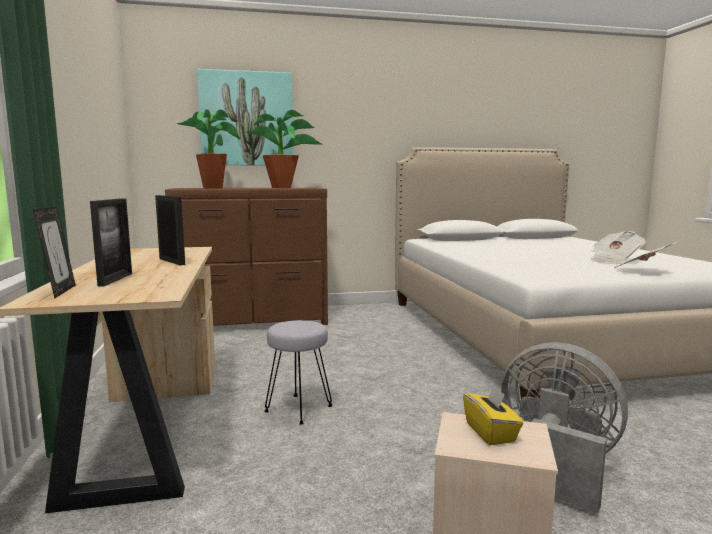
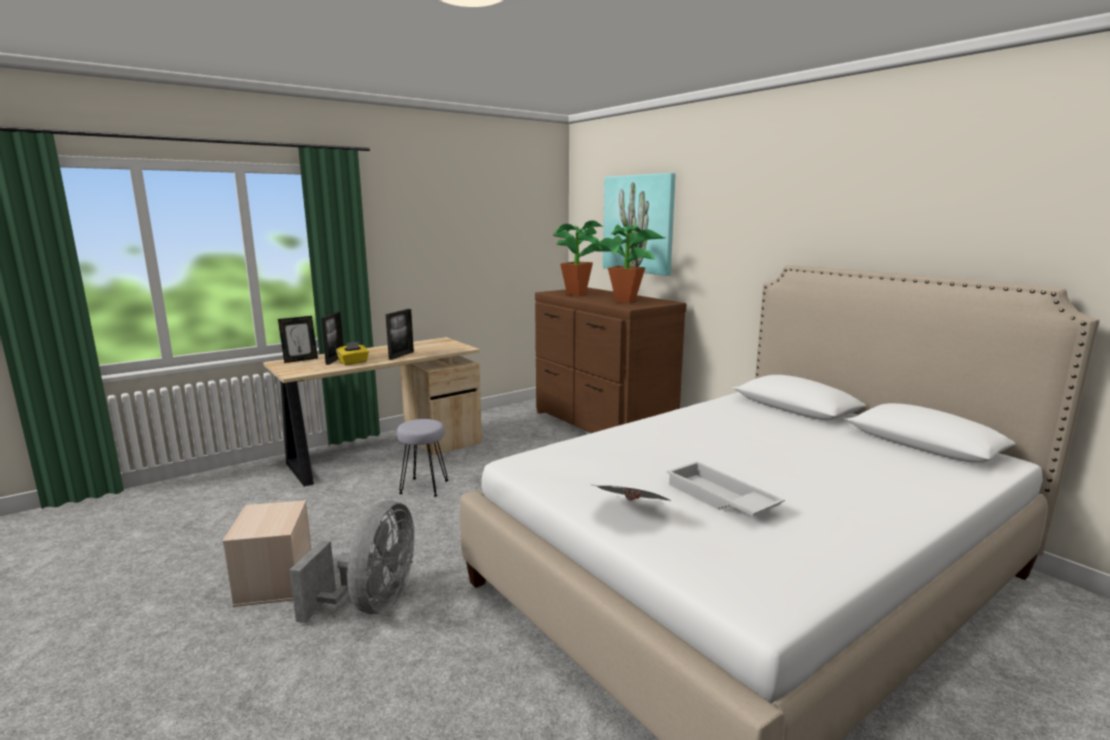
camera: 65 degrees right, 5 degrees up
picture frame [90,198,132,287] -> picture frame turned 60 degrees counterclockwise [321,312,343,365]
yellow tissue box [463,385,523,445] -> yellow tissue box moved to [336,341,369,365]
newspaper [590,231,646,262] -> white tray [666,461,785,516]

